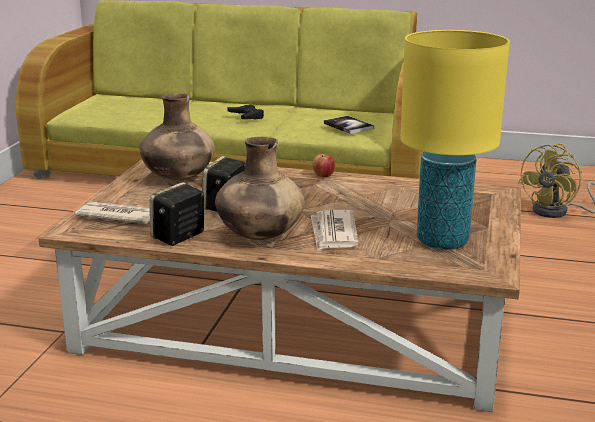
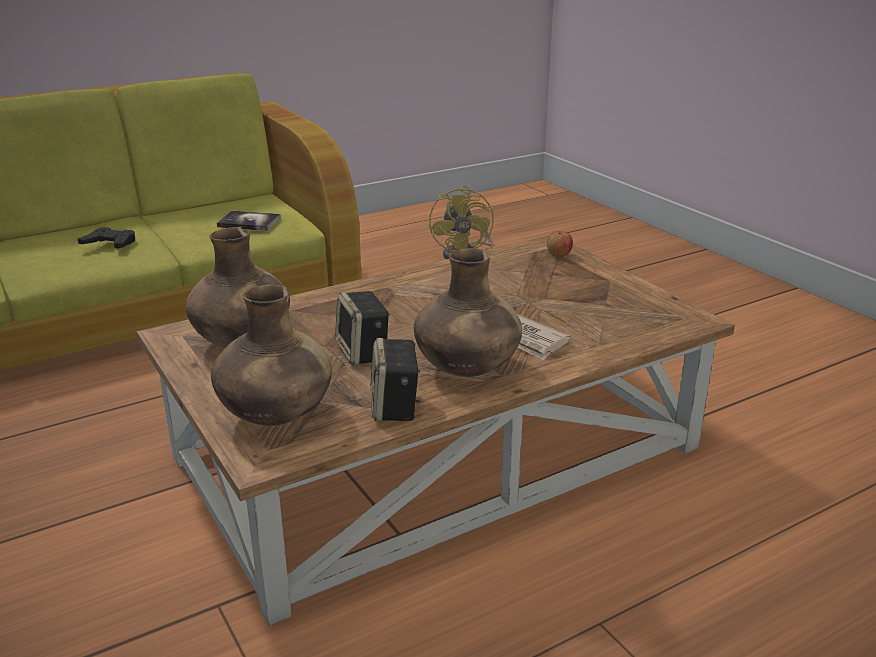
camera: 45 degrees left, 5 degrees up
newspaper [75,202,150,224] -> brown vase [211,285,332,426]
apple [313,154,335,178] -> apple moved to [547,231,573,257]
yellow table lamp [400,30,510,250] -> none

